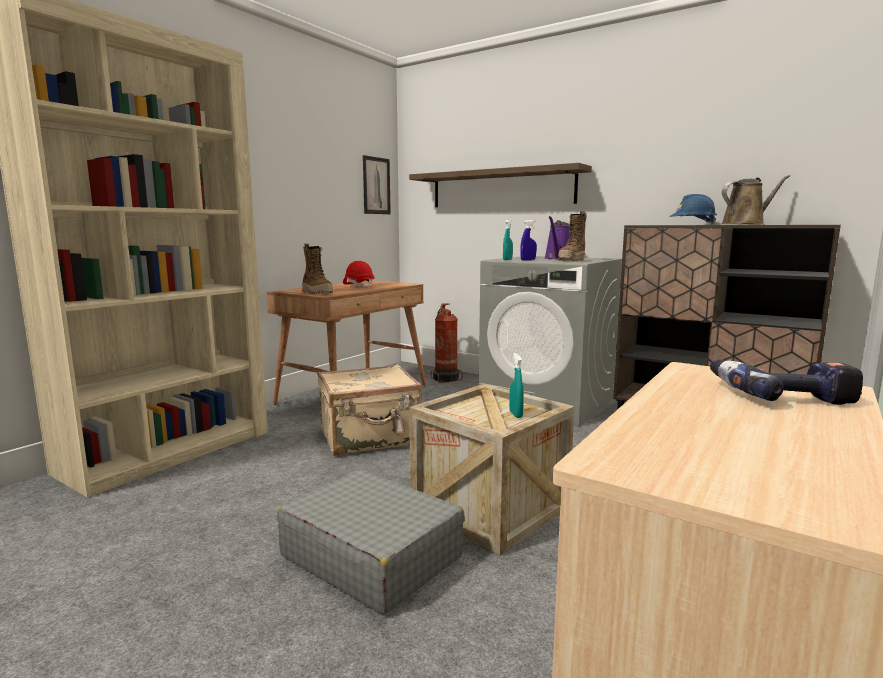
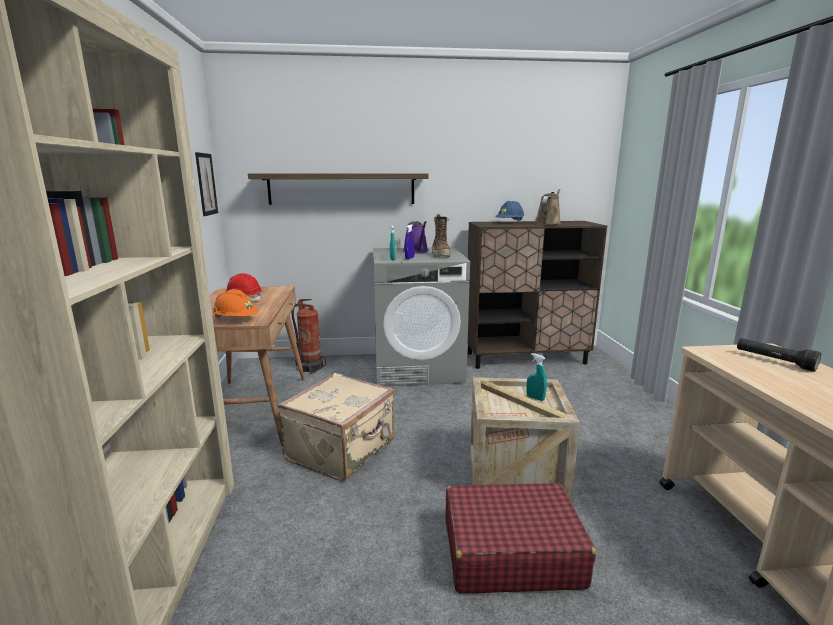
camera: 40 degrees left, 5 degrees up
grey suitcase [277,470,465,614] -> red suitcase [445,483,596,593]
boot [302,244,333,294] -> orange hard hat [213,289,259,319]
power drill [710,359,863,405] -> black flashlight [737,338,821,372]

